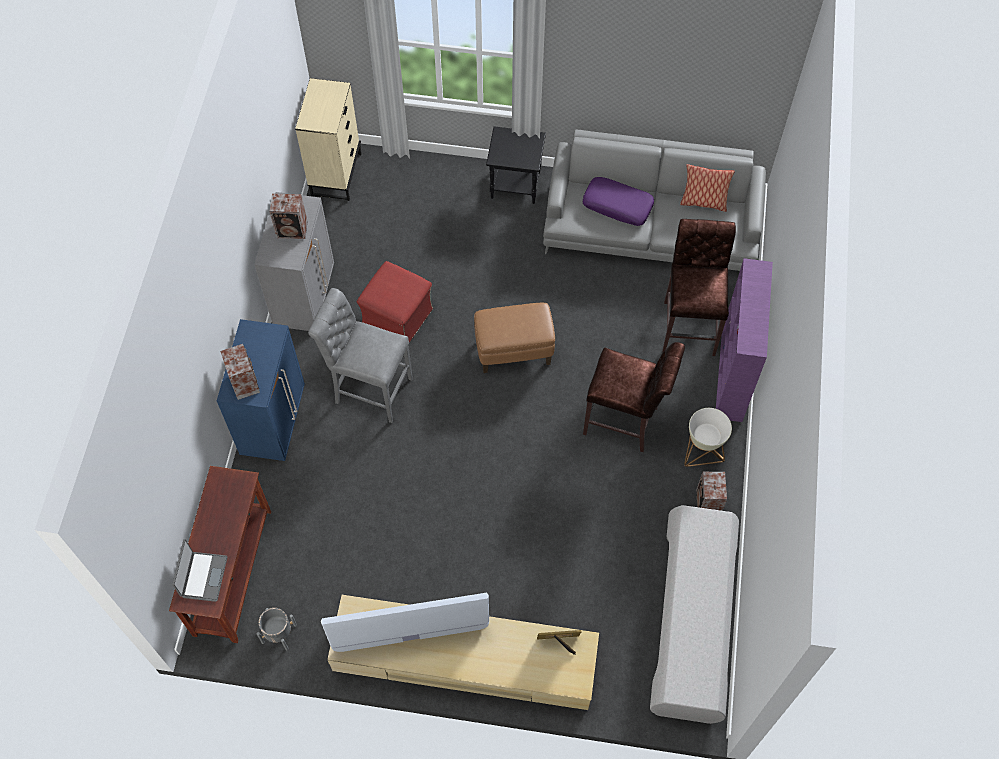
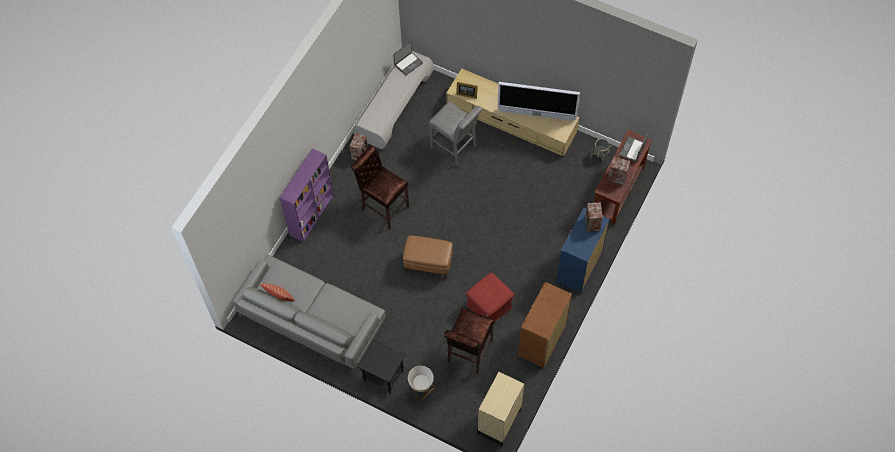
camera: 160 degrees left, 0 degrees up
grey cabinet [254,192,334,331] -> brown cabinet [518,282,572,368]
speaker [269,194,308,239] -> speaker moved to [608,156,630,185]
grey stool [308,288,413,423] -> grey stool moved to [429,101,482,166]
purple pillow [582,177,654,226] -> none
brown stool [662,219,736,356] -> brown stool moved to [444,308,494,374]
planter [684,408,732,467] -> planter moved to [408,366,435,403]
none -> laptop [393,42,423,76]

